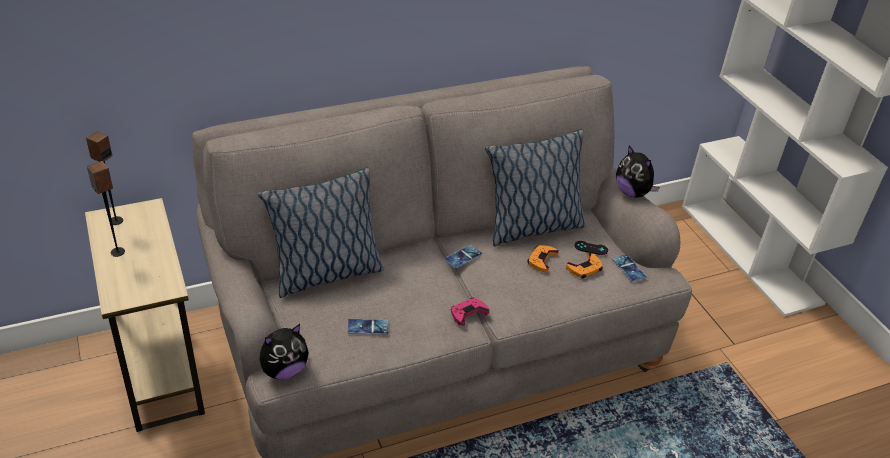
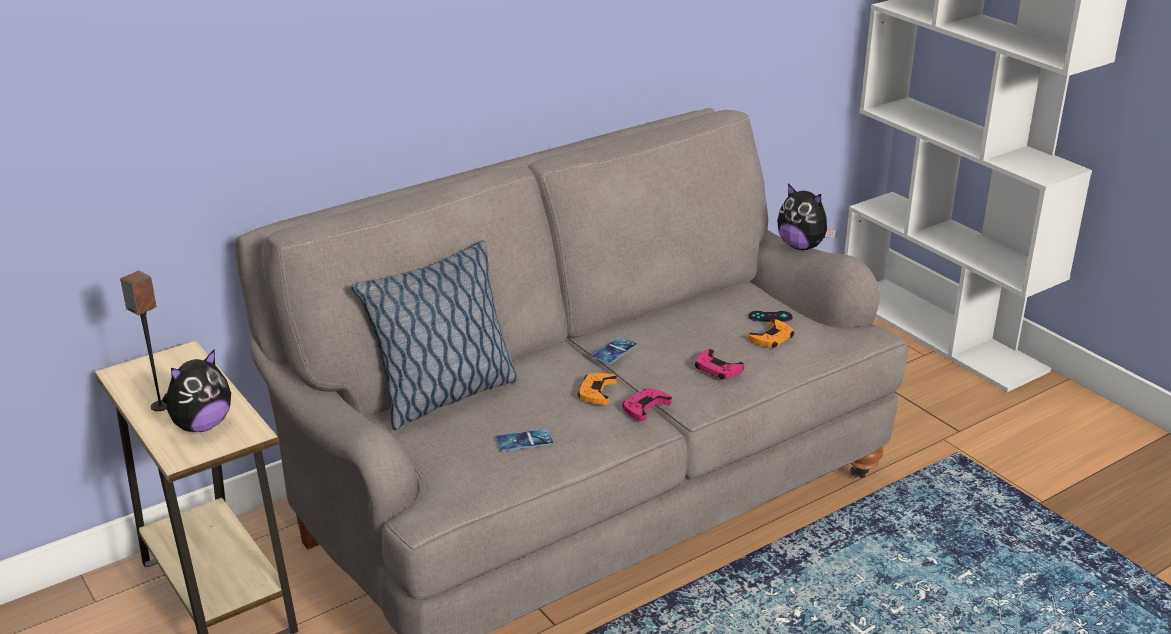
camera: 10 degrees left, 10 degrees down
speaker [86,131,123,225] -> none
plush toy [260,324,309,380] -> plush toy moved to [163,350,231,432]
pillow [485,129,585,246] -> none
orange game controller [528,245,559,272] -> orange game controller moved to [578,373,617,405]
phone [613,254,647,282] -> none
none -> pink game controller [695,349,744,379]

